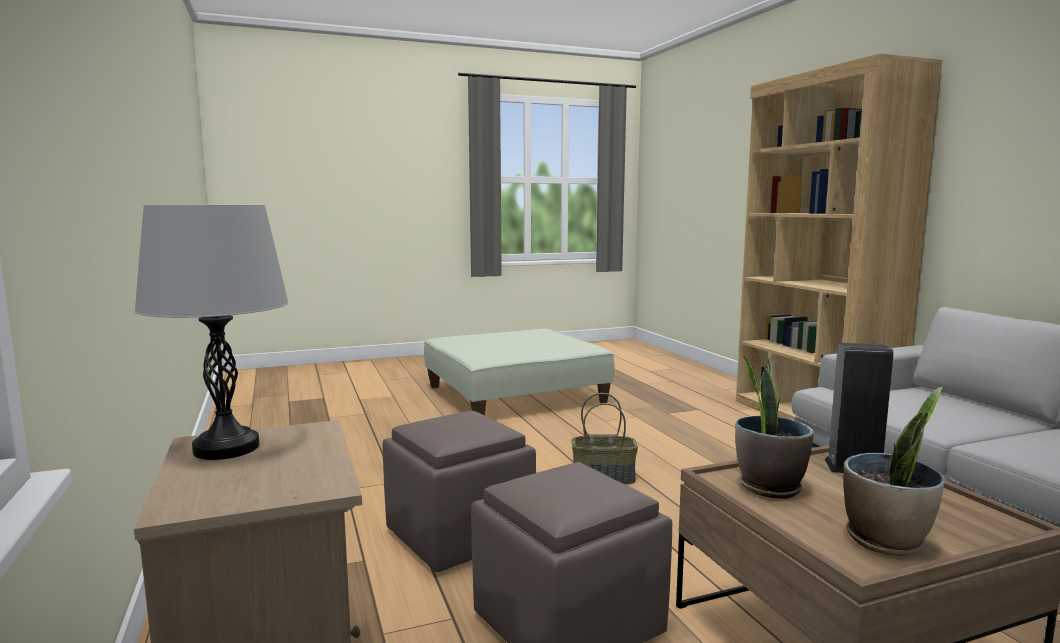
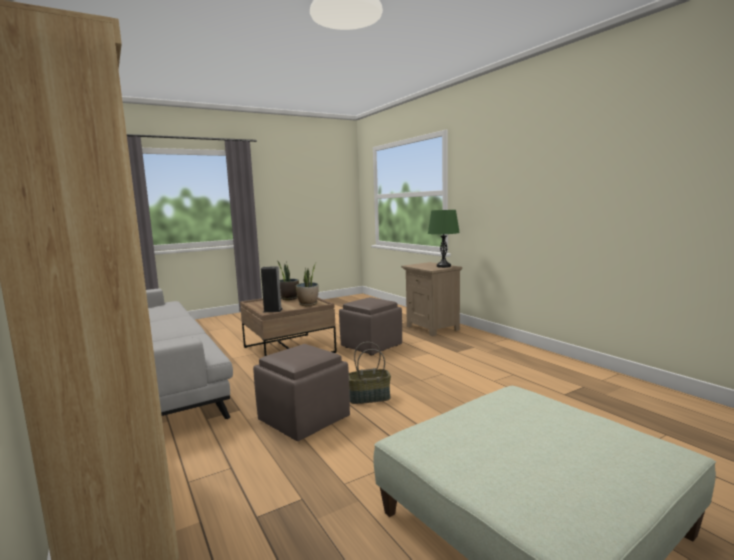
camera: 170 degrees right, 0 degrees up
grey table lamp [134,205,289,460] -> green table lamp [428,210,460,268]
brown ottoman [382,411,536,573] -> brown ottoman moved to [253,344,350,441]

